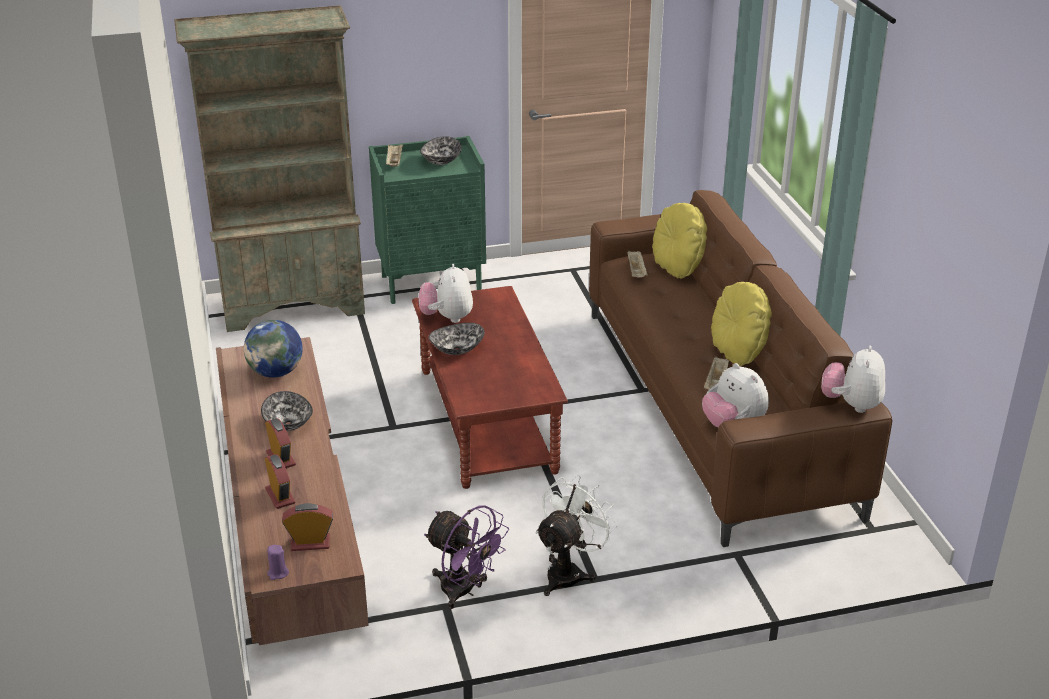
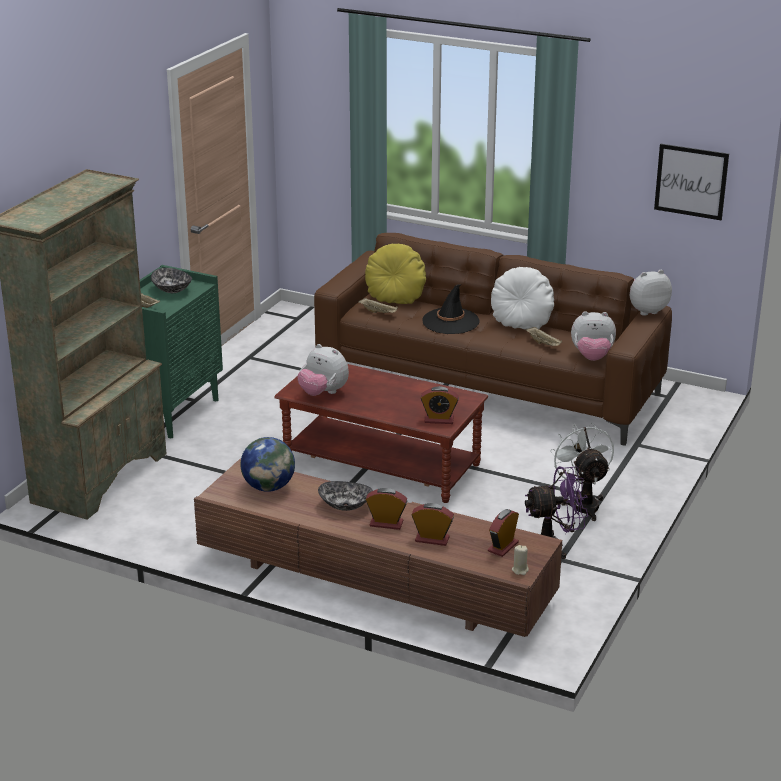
camera: 50 degrees left, 5 degrees down
purple candle [267,545,289,580] -> beige candle [512,545,529,575]
bowl [428,323,485,355] -> none
yellow pillow [711,282,772,366] -> white pillow [491,267,554,329]
plush toy [821,346,885,413] -> plush toy turned 105 degrees clockwise [630,270,672,316]
none -> alarm clock [421,386,459,424]
none -> black hat [422,284,480,334]
none -> picture [654,144,729,220]

